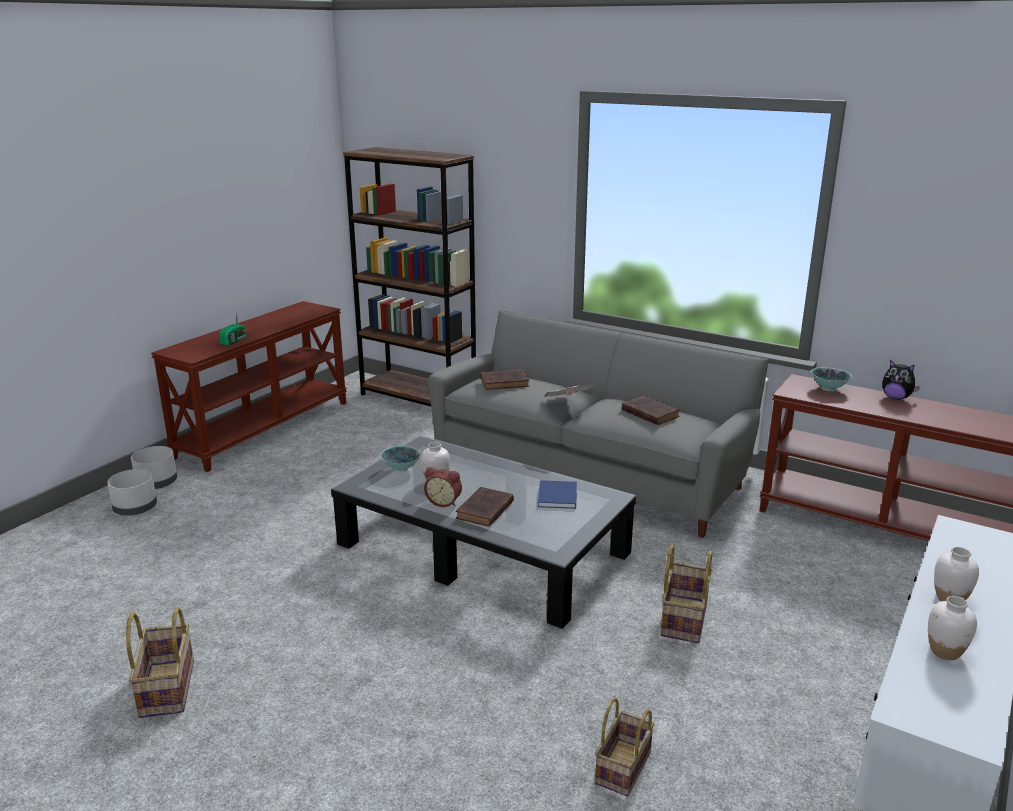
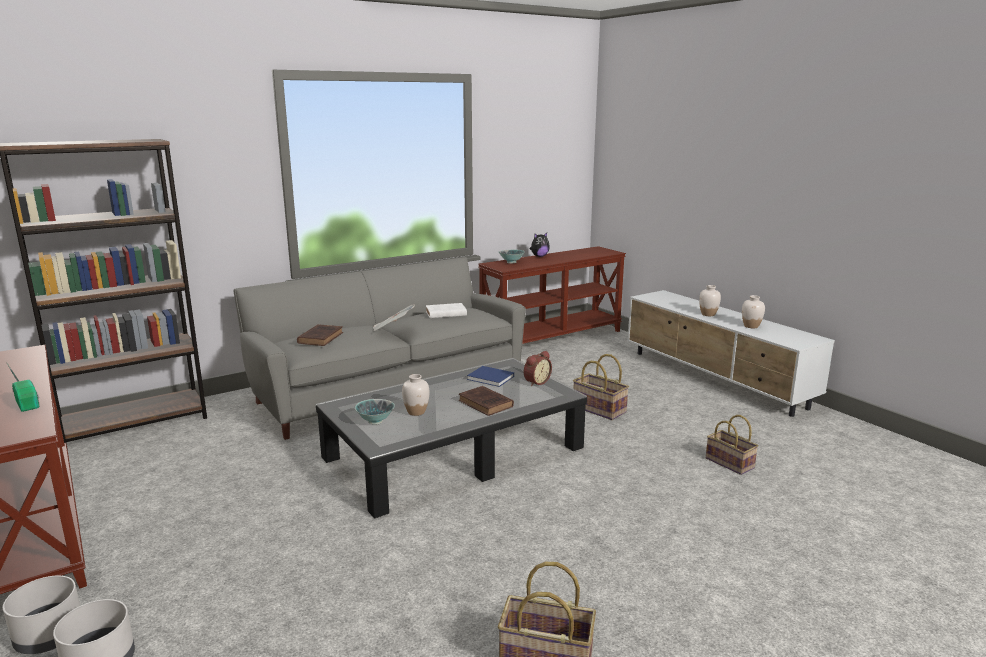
camera: 65 degrees left, 5 degrees down
alarm clock [424,467,462,507] -> alarm clock moved to [524,351,552,386]
brown book [622,395,680,425] -> white book [426,303,467,318]

